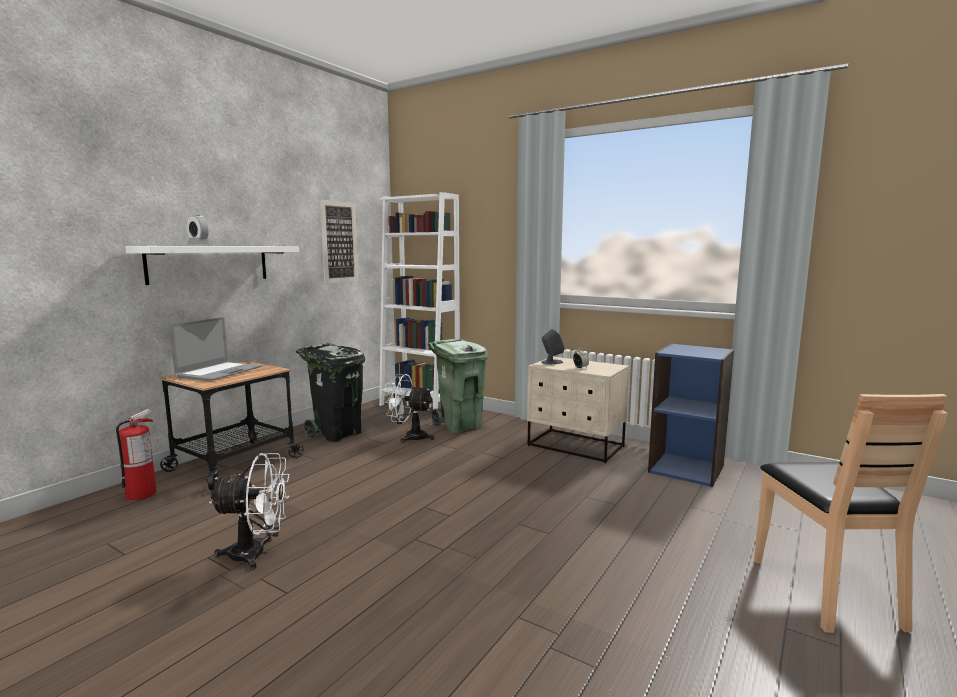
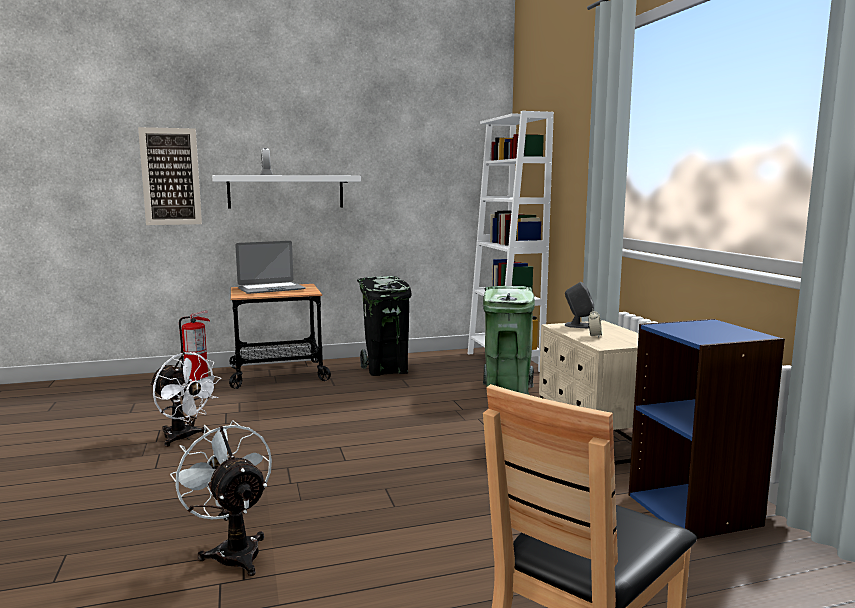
camera: 40 degrees right, 0 degrees up
picture [320,200,358,284] -> picture moved to [138,127,202,225]
white fan [385,374,434,443] -> white fan moved to [170,420,272,576]

